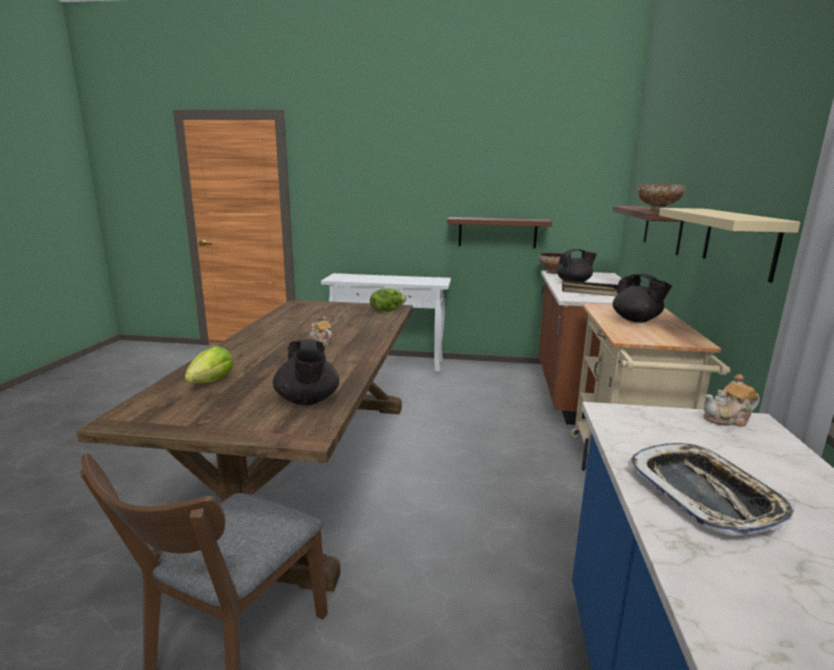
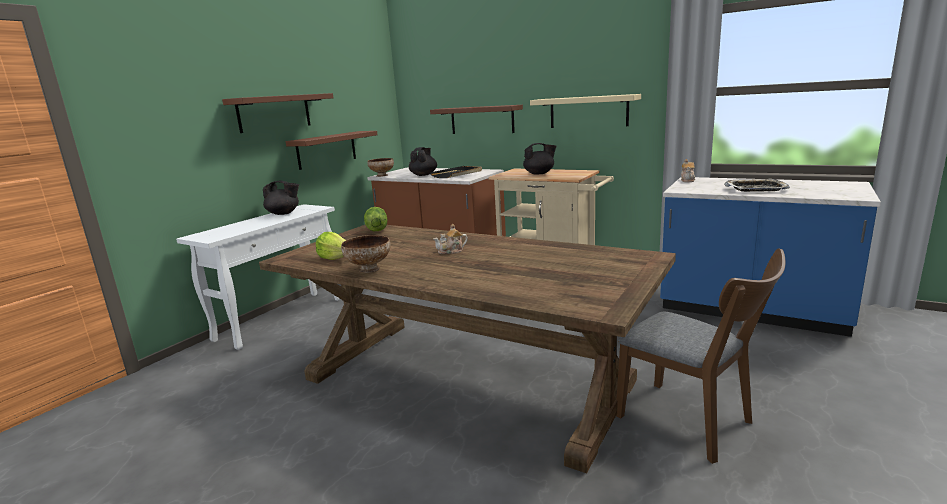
camera: 65 degrees left, 0 degrees up
lettuce [185,346,233,383] -> lettuce moved to [316,232,346,260]
black teapot [273,339,339,405] -> black teapot moved to [263,181,299,215]
bowl [637,184,685,212] -> bowl moved to [341,235,391,273]
none -> brown shelf [222,93,334,133]

